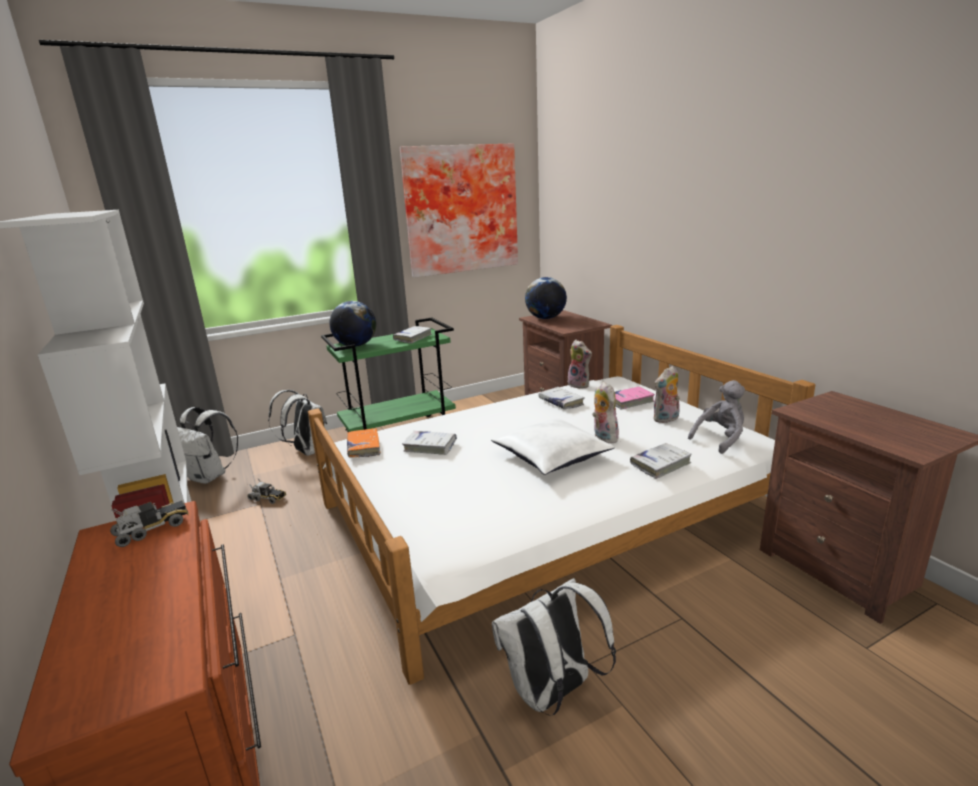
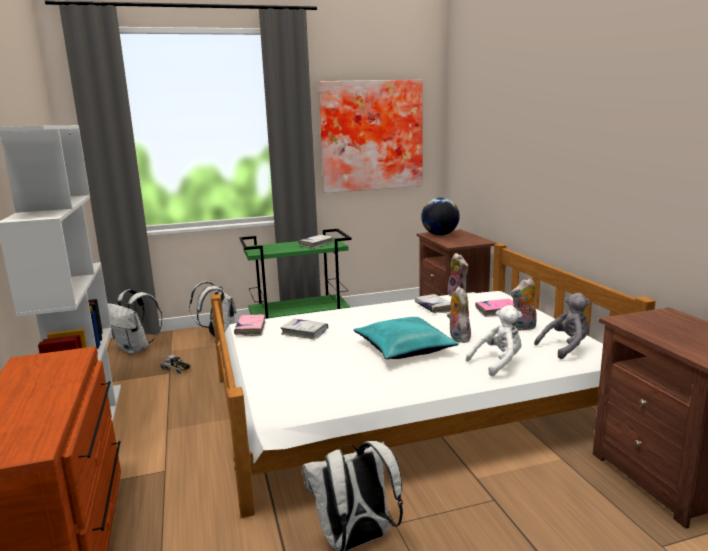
camera: 10 degrees right, 5 degrees down
toy truck [110,500,189,547] -> none
globe [329,301,376,347] -> none
orange book [347,428,380,458] -> pink book [234,314,265,336]
white pillow [491,418,615,475] -> turquoise pillow [354,317,459,359]
white book [630,443,691,479] -> white plush toy [466,305,522,377]

